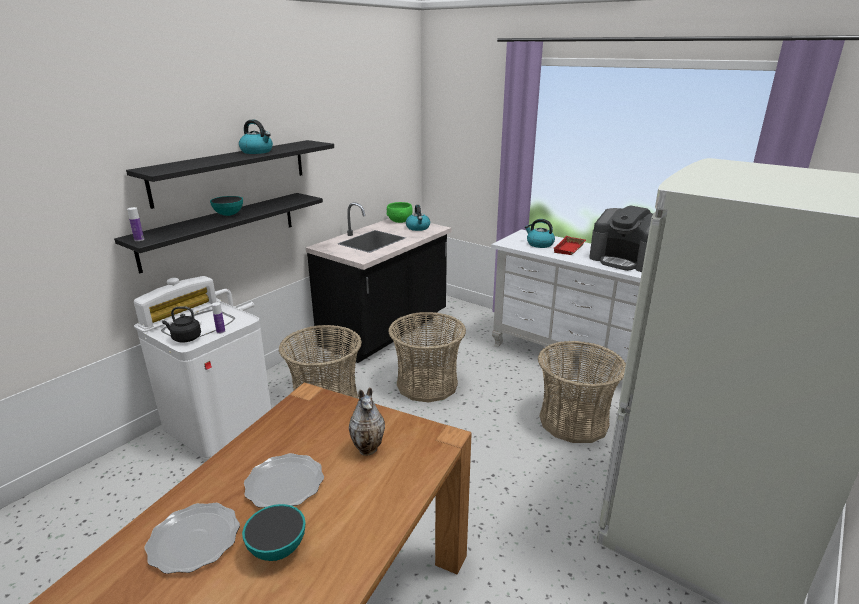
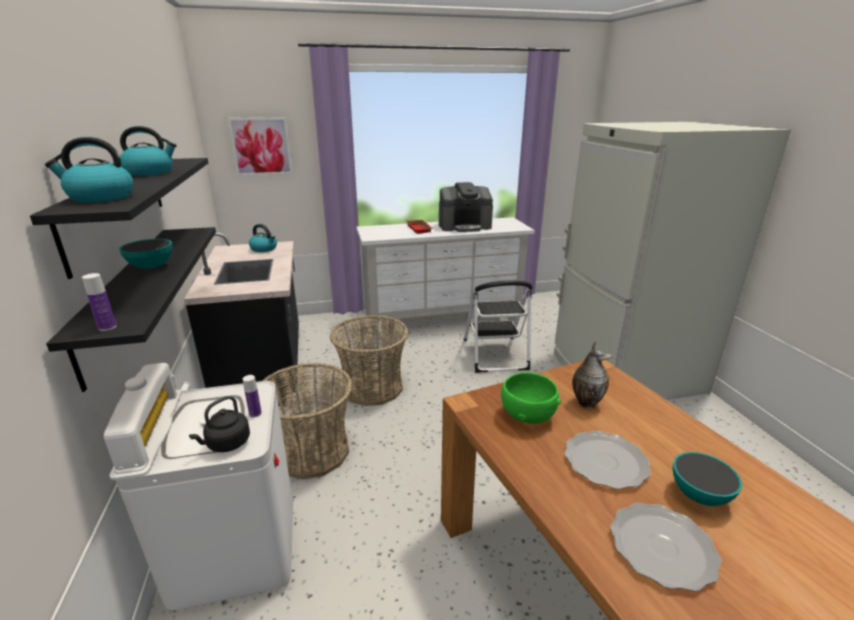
camera: 50 degrees left, 0 degrees up
green bowl [387,202,413,223] -> green bowl moved to [501,372,561,424]
kettle [525,219,555,248] -> kettle moved to [45,137,134,203]
basket [538,341,626,443] -> step ladder [464,280,533,373]
none -> picture [227,117,293,176]

